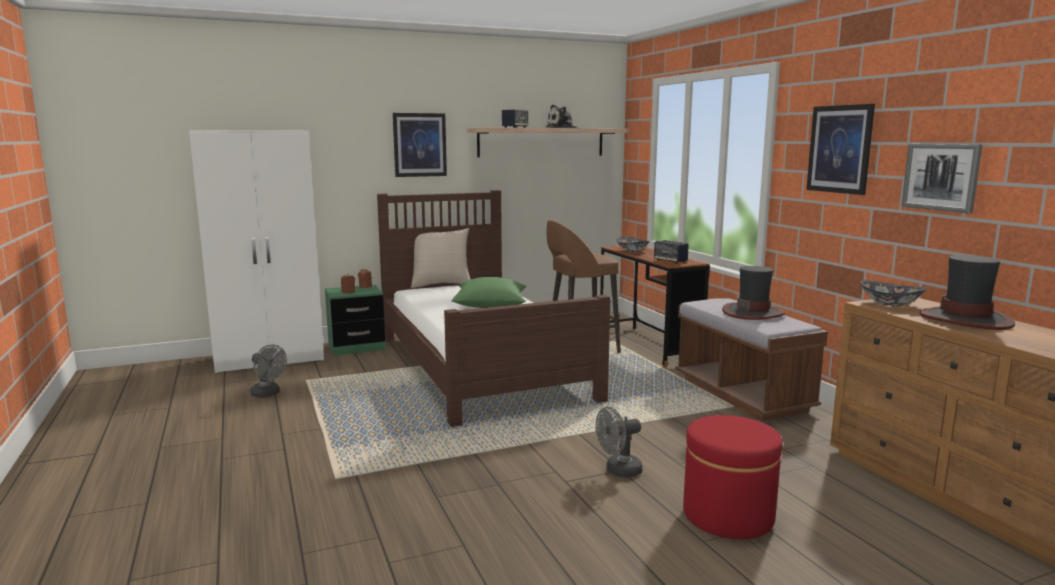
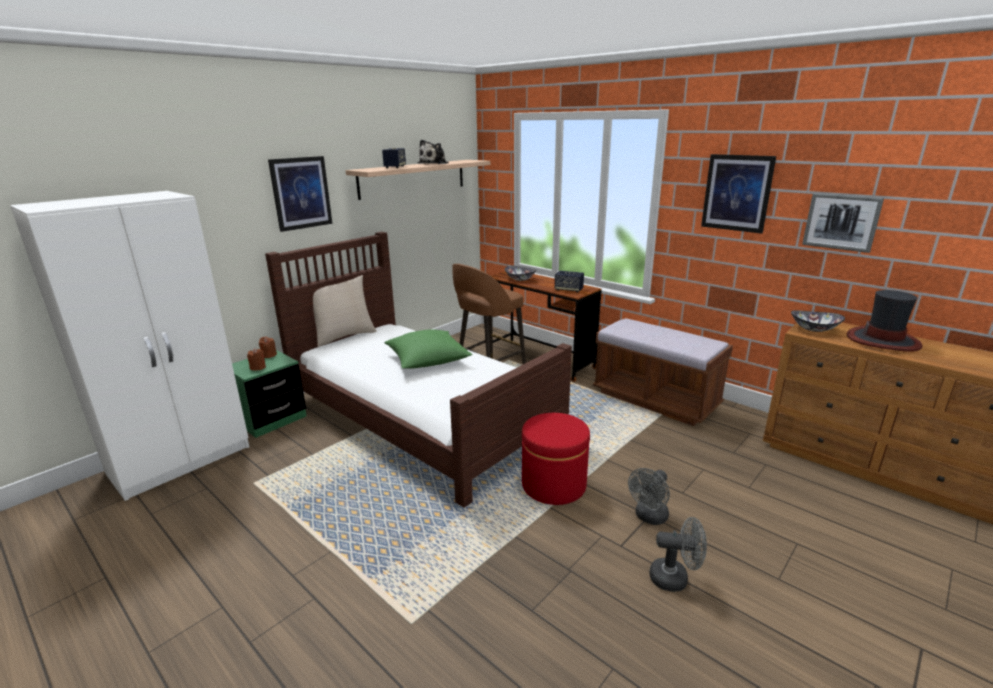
camera: 25 degrees left, 10 degrees up
grey fan [250,344,287,398] -> grey fan moved to [649,517,707,592]
red ottoman [683,415,782,539] -> red ottoman moved to [522,413,590,505]
hat [722,266,785,320] -> none

